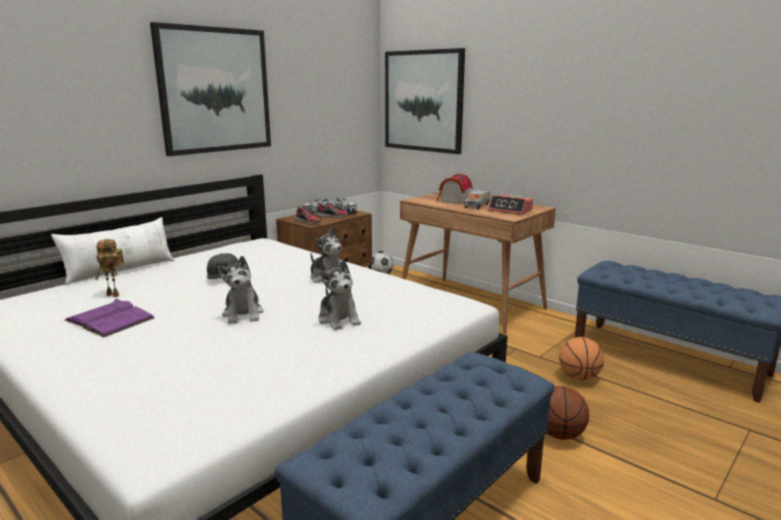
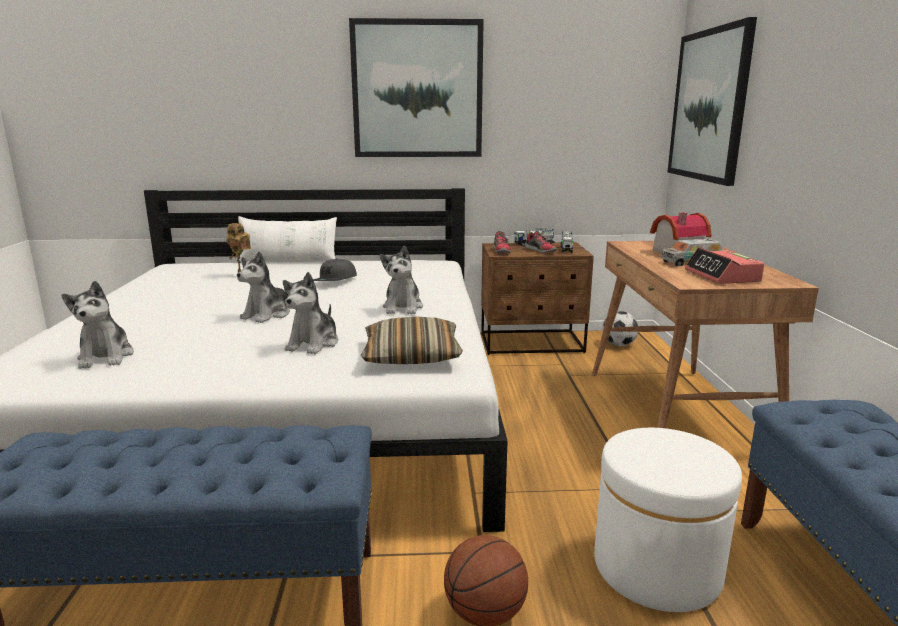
camera: 45 degrees right, 0 degrees up
purple book [65,299,155,337] -> none
basketball [559,337,604,380] -> white ottoman [594,428,742,612]
none -> plush toy [61,281,134,369]
none -> pillow [360,317,463,364]

